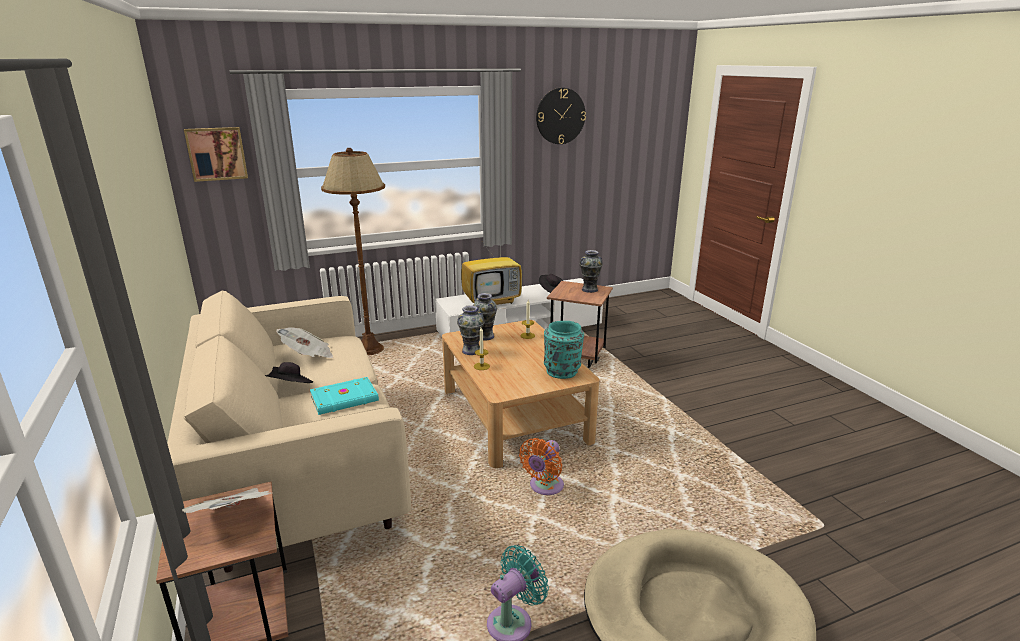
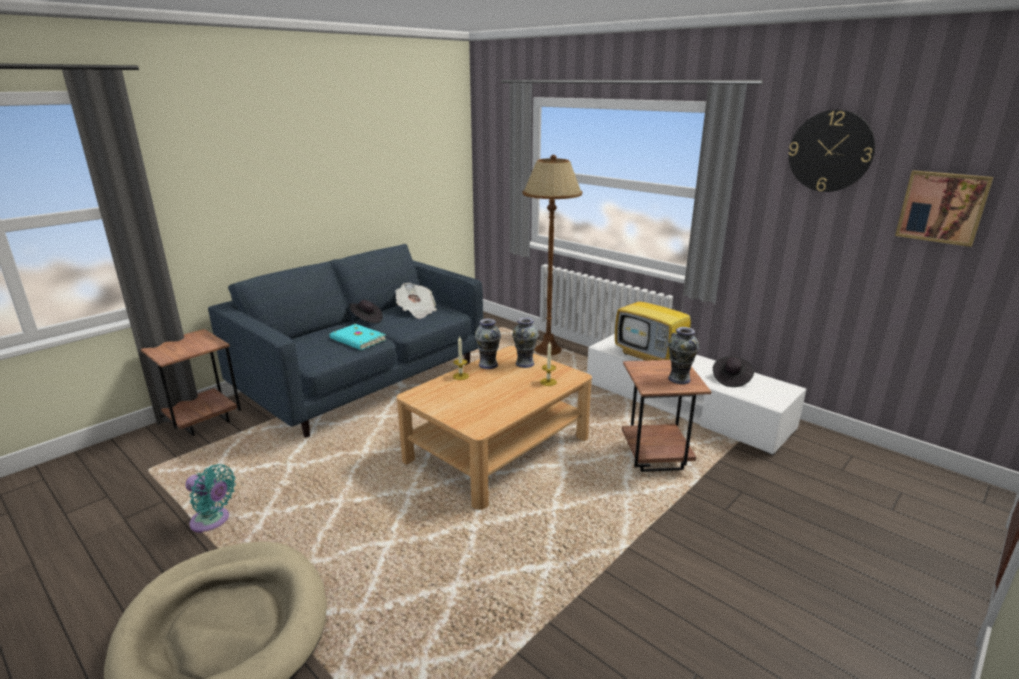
camera: 65 degrees right, 0 degrees up
beige sofa [167,290,411,573] -> blue sofa [208,244,483,438]
newspaper [182,488,271,513] -> none
picture [184,127,248,182] -> picture moved to [895,170,993,247]
orange fan [519,438,564,495] -> none
turquoise vase [544,321,584,379] -> none

